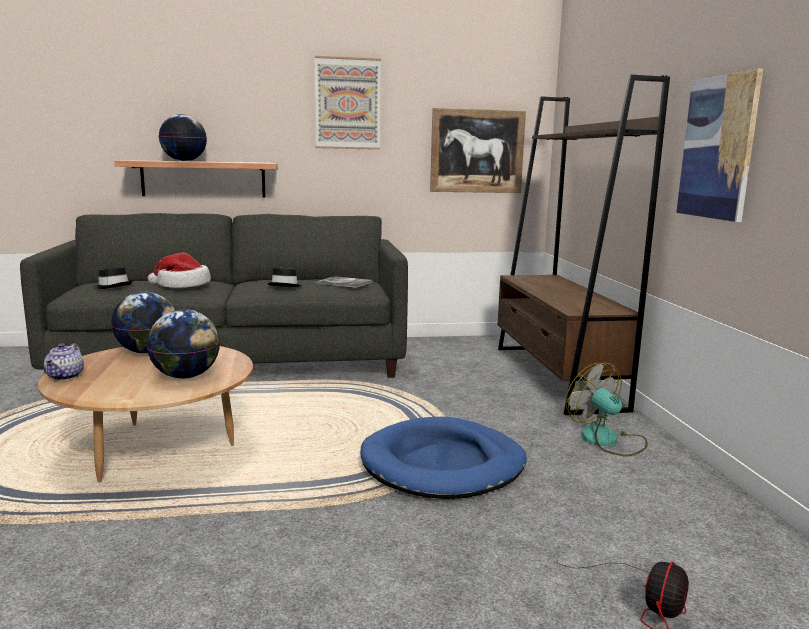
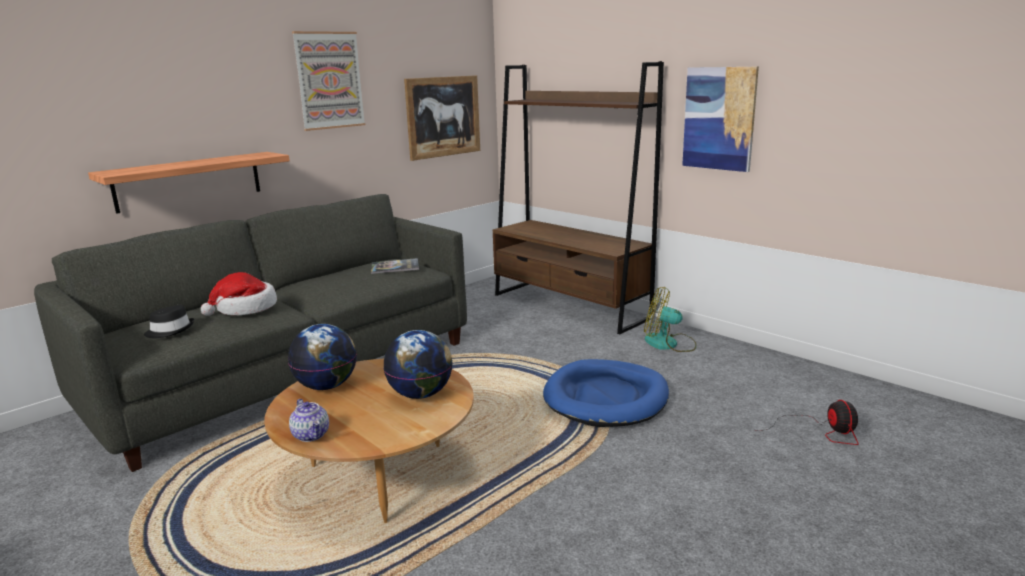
camera: 35 degrees left, 5 degrees up
globe [159,114,207,161] -> none
black hat [267,268,302,287] -> none

